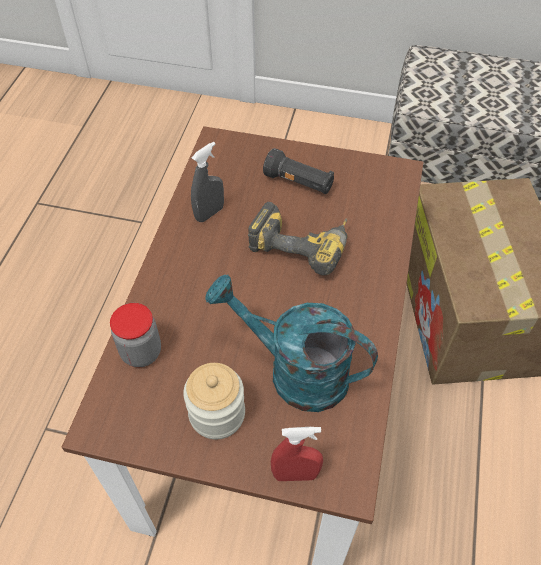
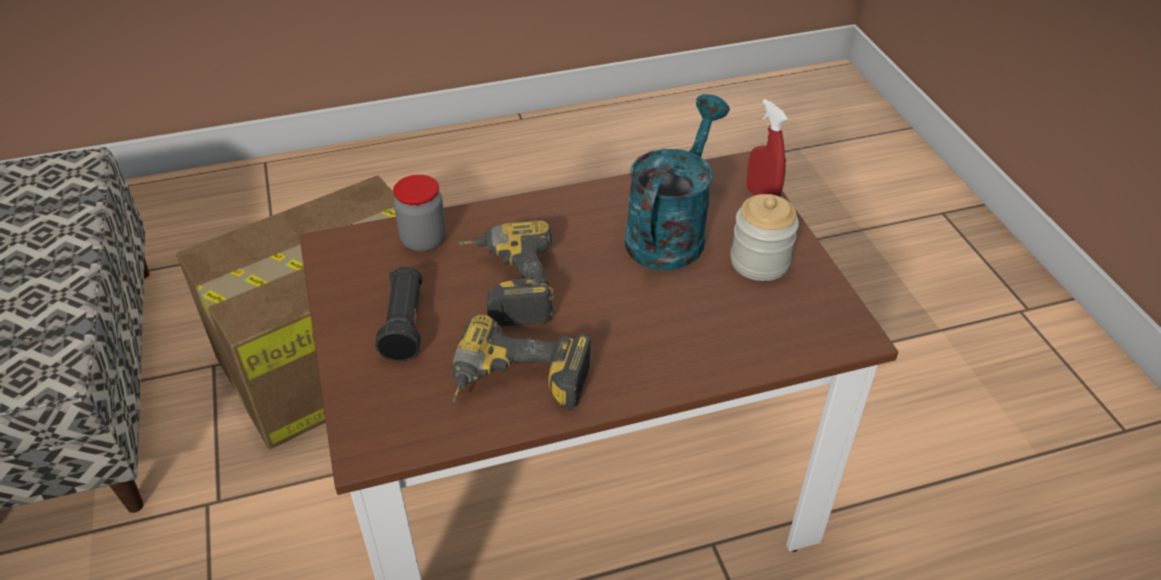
camera: 120 degrees left, 10 degrees down
jar [110,303,161,367] -> jar moved to [393,175,446,252]
grey spray bottle [191,142,224,222] -> power drill [451,314,591,410]
turquoise watering can [205,274,378,412] -> turquoise watering can turned 150 degrees counterclockwise [625,94,730,270]

